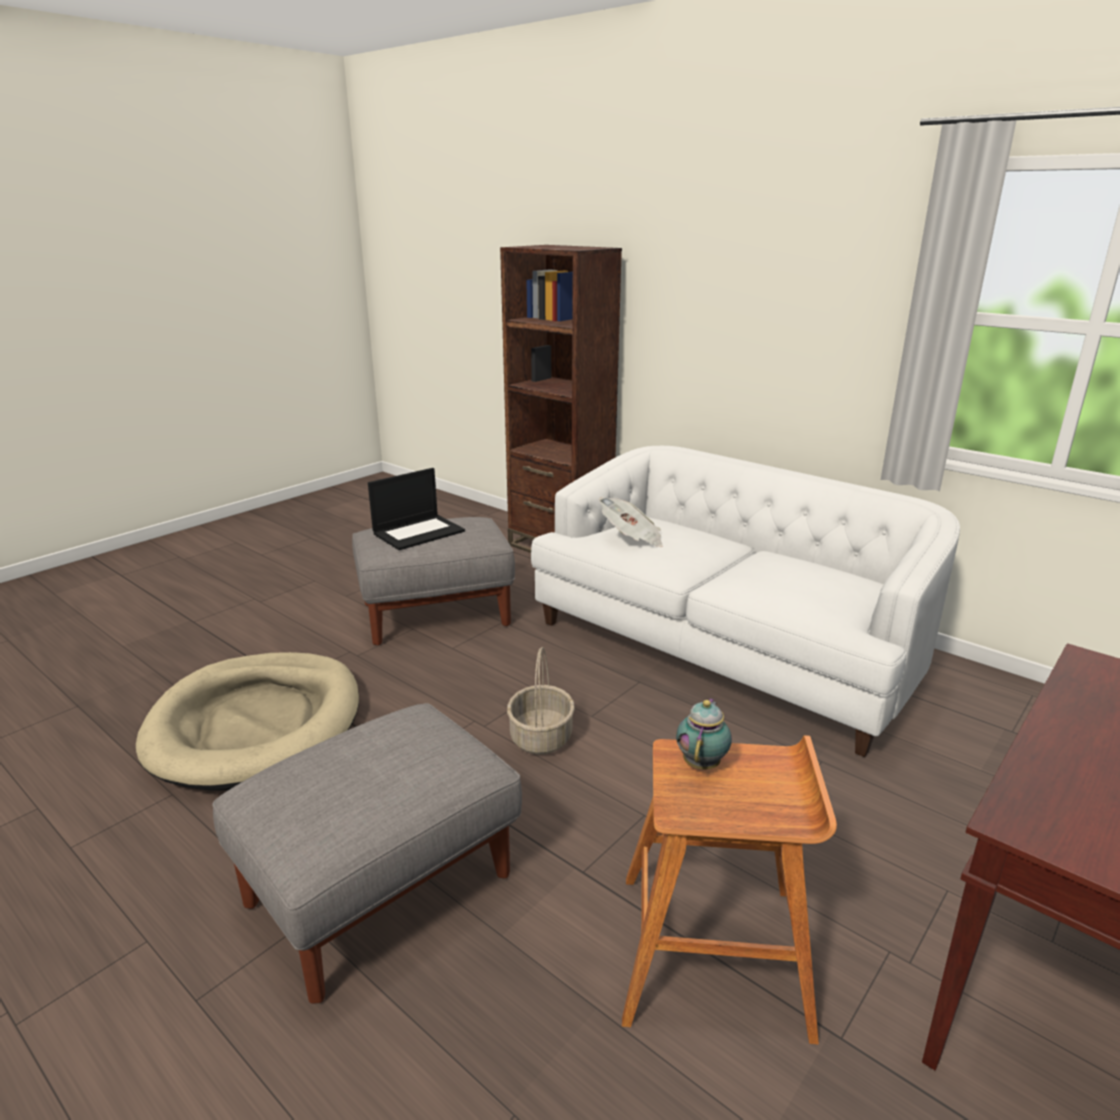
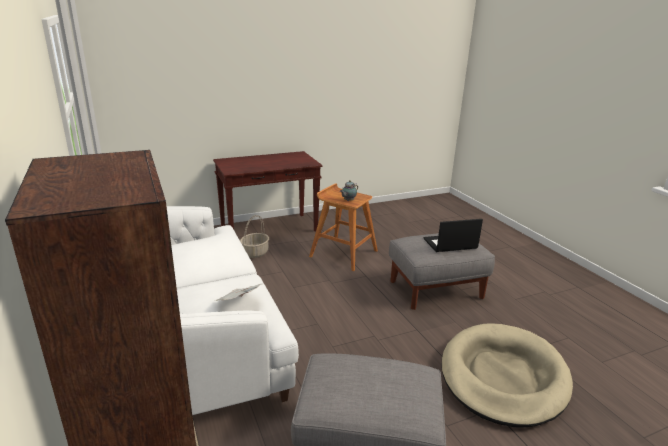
camera: 155 degrees left, 0 degrees up
laptop [368,468,465,550] -> laptop moved to [423,219,483,252]
basket [507,647,575,755] -> basket moved to [240,215,269,258]

